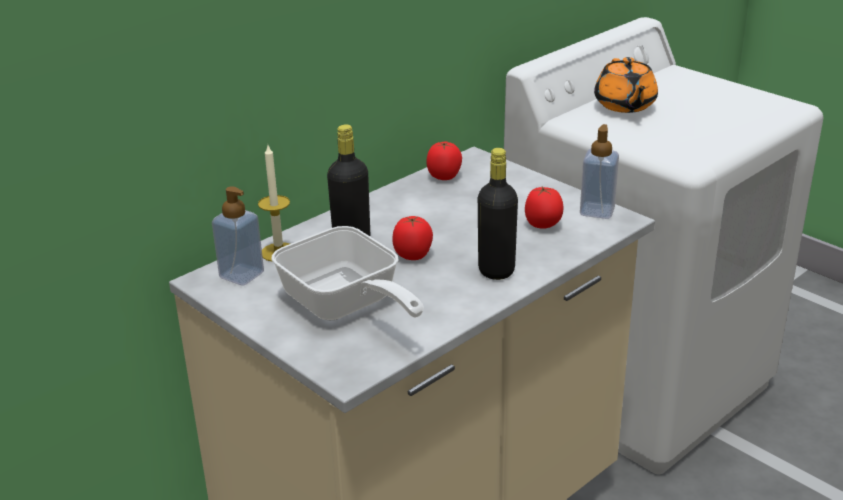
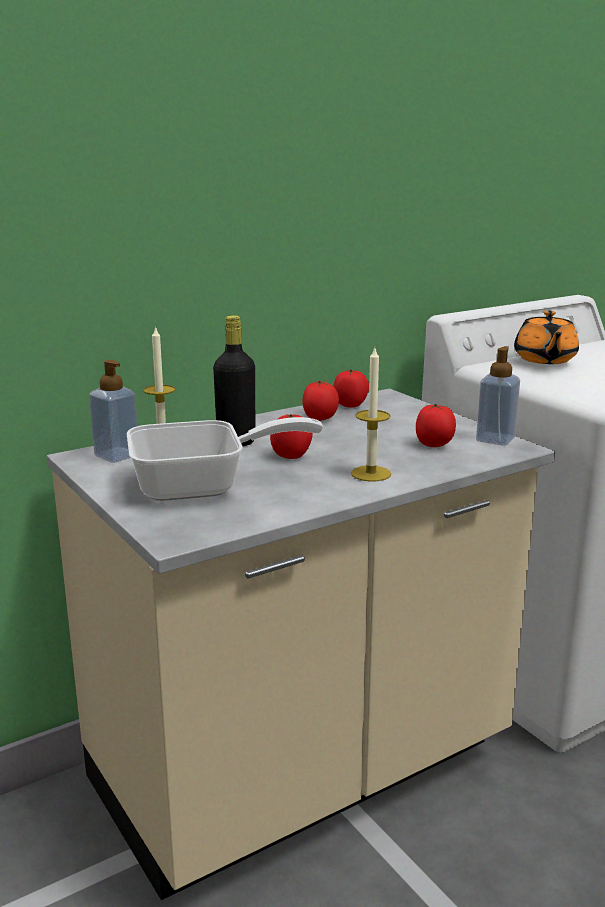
camera: 10 degrees right, 10 degrees down
frying pan [272,226,424,320] -> frying pan turned 75 degrees counterclockwise [127,417,323,501]
black bottle [478,148,518,280] -> candle [351,348,391,482]
none -> tomato [302,381,339,421]

